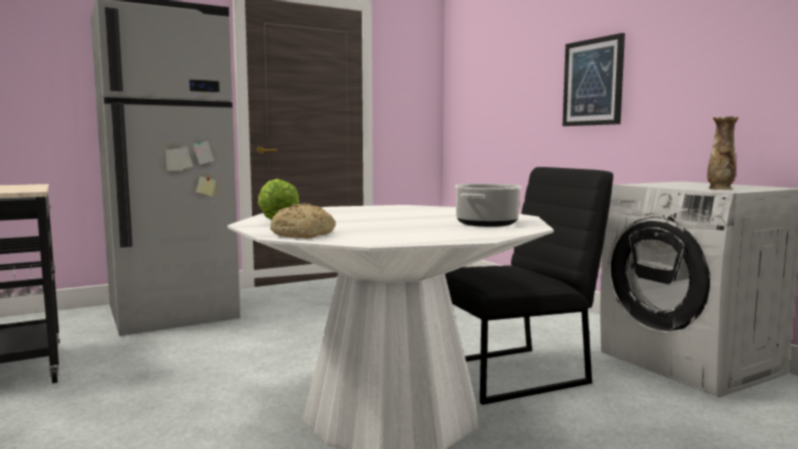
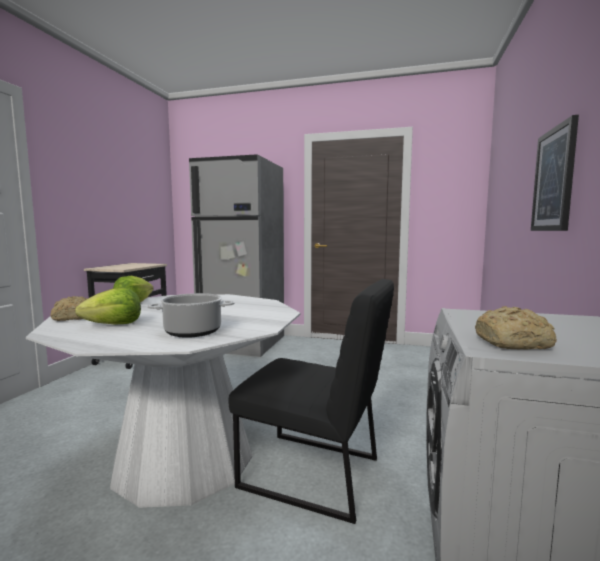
camera: 45 degrees right, 0 degrees up
vase [707,116,739,190] -> bread [475,306,557,350]
none -> lettuce [75,288,141,324]

